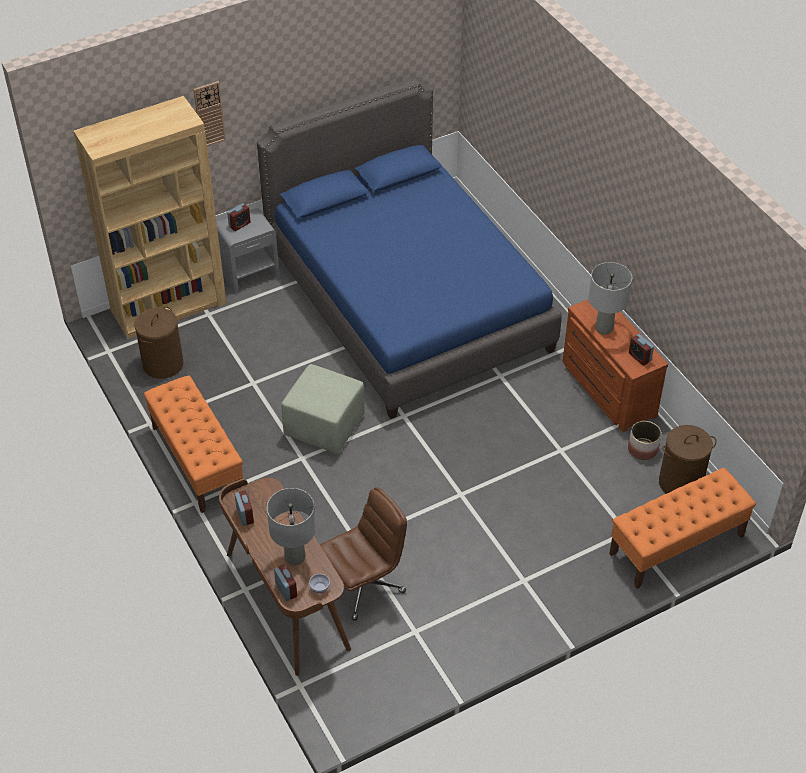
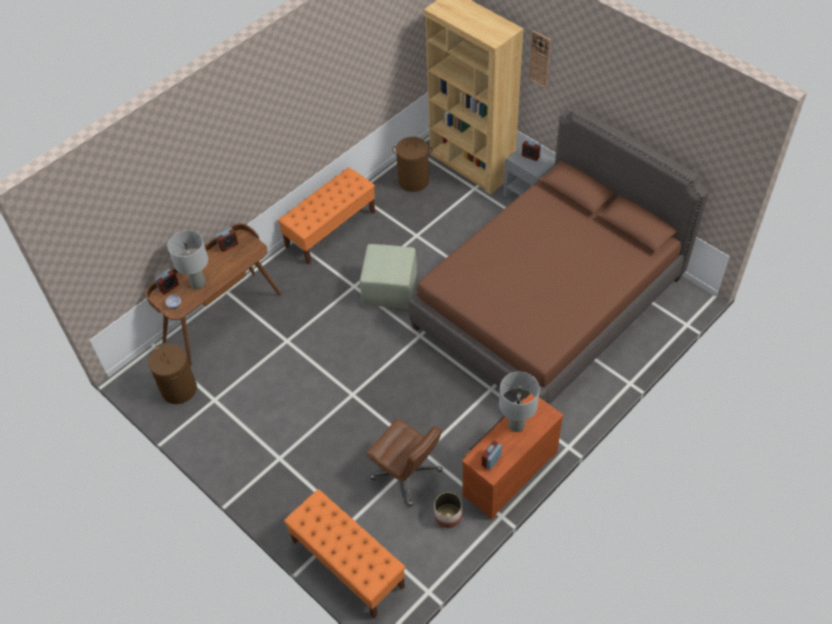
camera: 75 degrees right, 5 degrees up
blue bed [257,78,562,419] -> brown bed [408,107,709,404]
brown office chair [320,488,407,621] -> brown office chair moved to [367,419,443,506]
brown laundry basket [659,425,717,494] -> brown laundry basket moved to [148,344,197,404]

